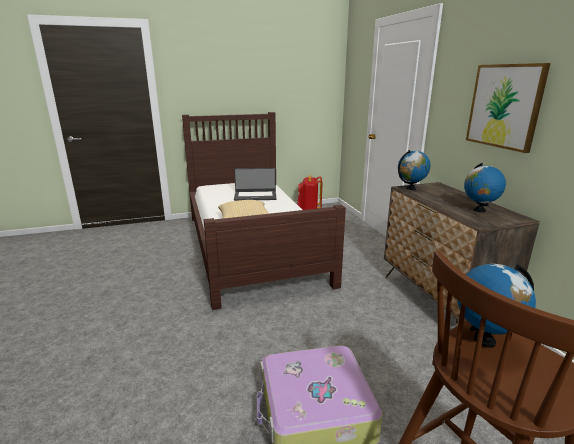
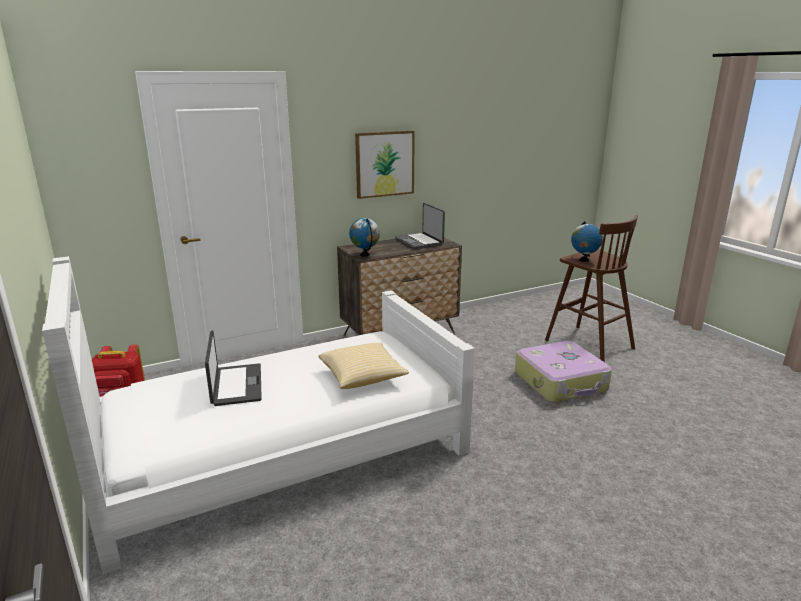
camera: 100 degrees left, 0 degrees up
brown bed [182,112,346,310] -> white bed [42,256,475,575]
globe [464,163,506,212] -> laptop [395,203,445,249]

